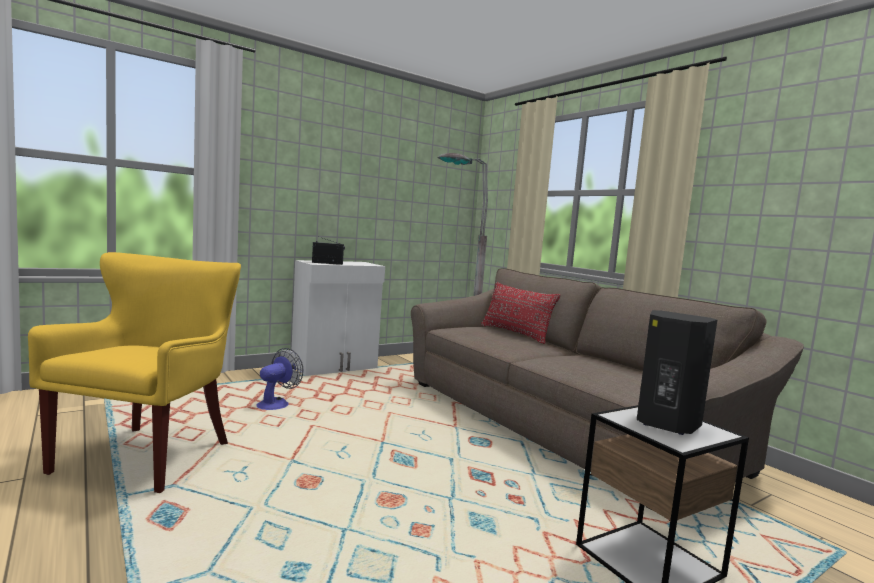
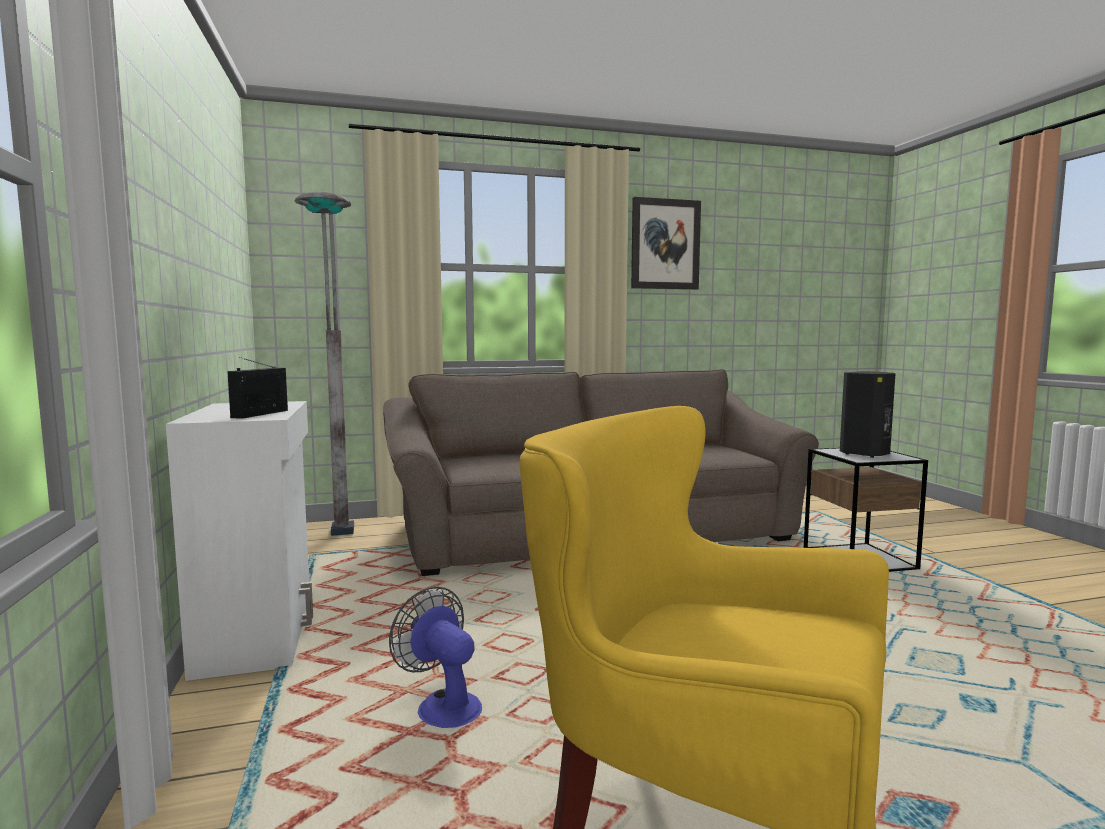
camera: 70 degrees left, 0 degrees up
red pillow [481,282,560,344] -> none
none -> picture [631,197,701,290]

